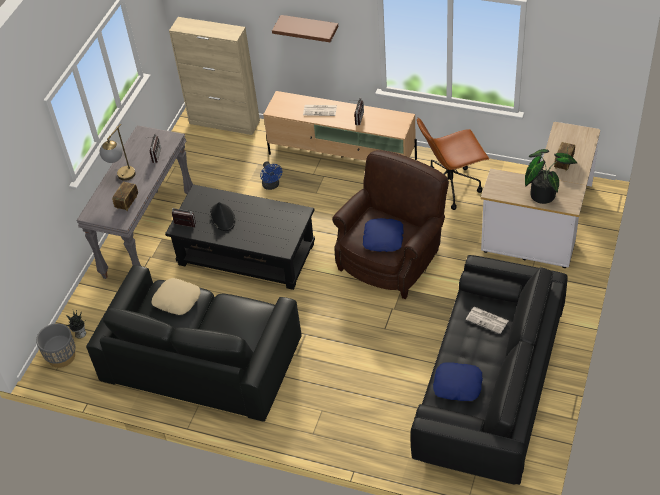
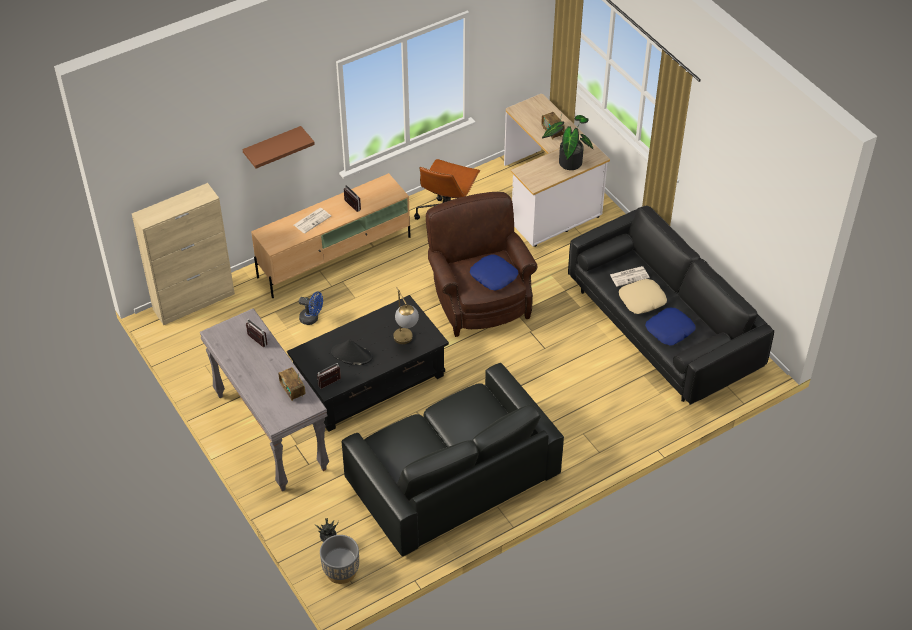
camera: 55 degrees left, 0 degrees up
table lamp [100,124,135,181] -> table lamp moved to [393,287,419,344]
beige pillow [151,278,201,315] -> beige pillow moved to [619,279,667,314]

